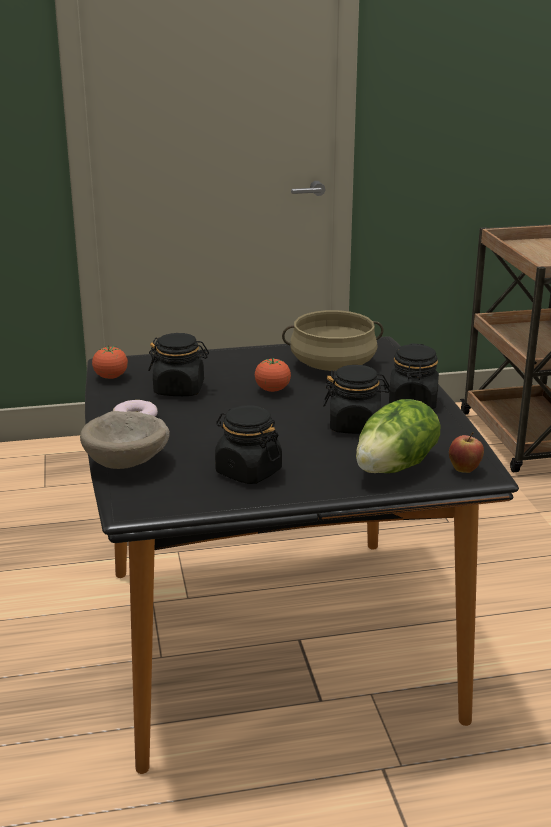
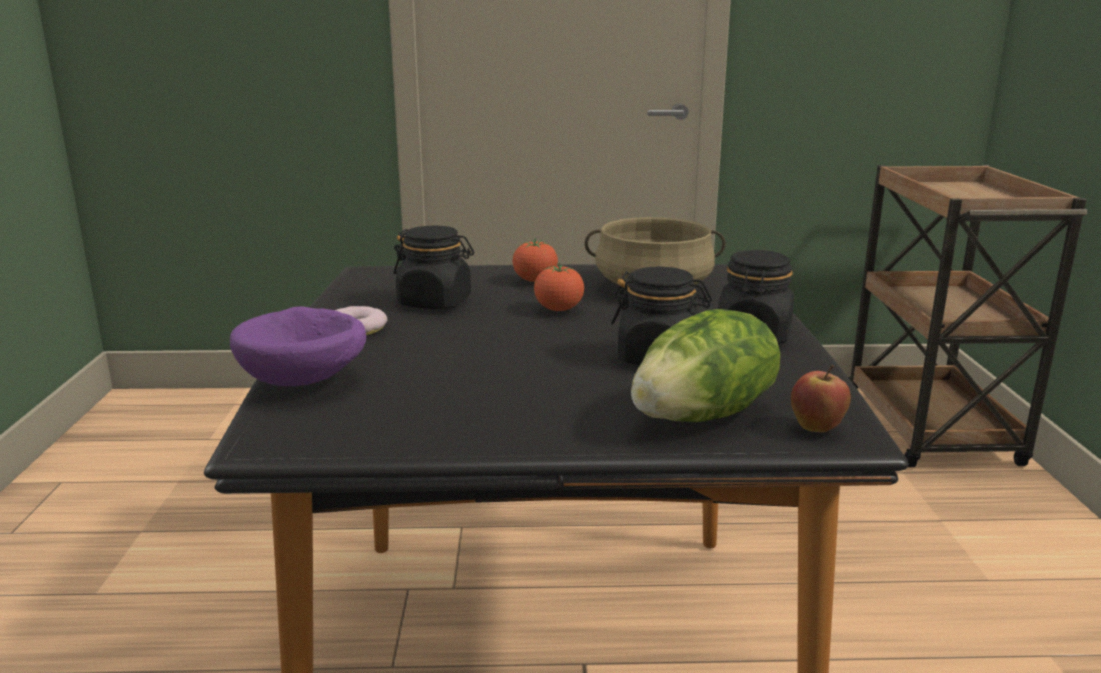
camera: 10 degrees right, 5 degrees down
beige bowl [80,411,170,469] -> purple bowl [230,306,366,386]
tomato [92,345,128,379] -> tomato moved to [512,238,558,282]
black jar [215,405,282,484] -> none

